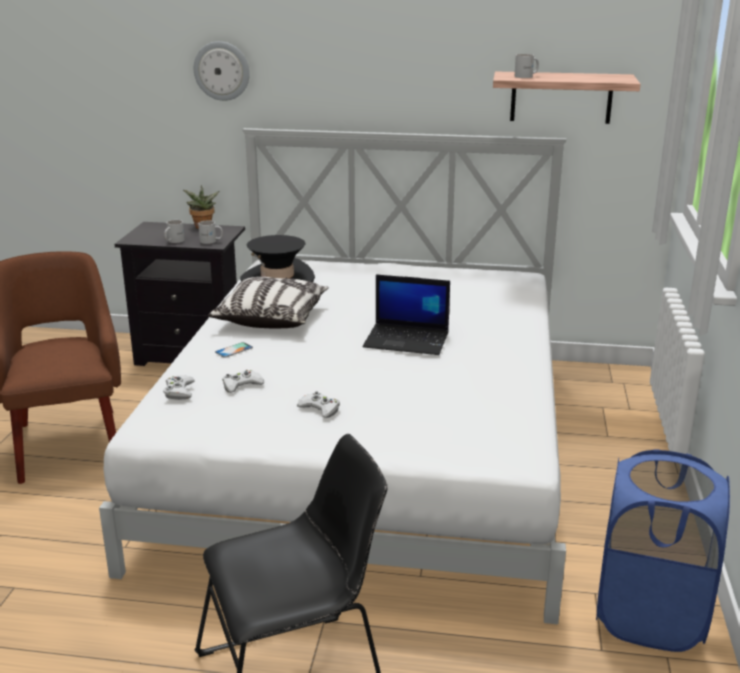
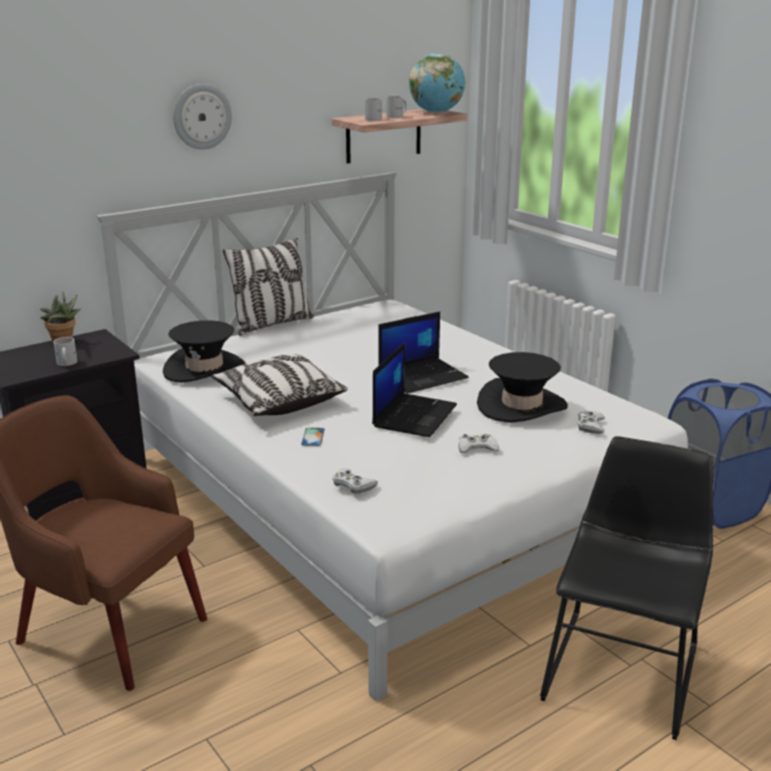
camera: 45 degrees left, 0 degrees up
wall clock [194,41,250,101] -> wall clock moved to [173,84,232,150]
white mug [198,221,223,244] -> white mug moved to [387,96,407,118]
white game controller [222,370,264,393] -> white game controller moved to [577,411,605,434]
none -> pillow [223,238,314,336]
none -> laptop [372,342,457,437]
none -> globe [409,53,465,113]
none -> black hat [477,352,568,423]

